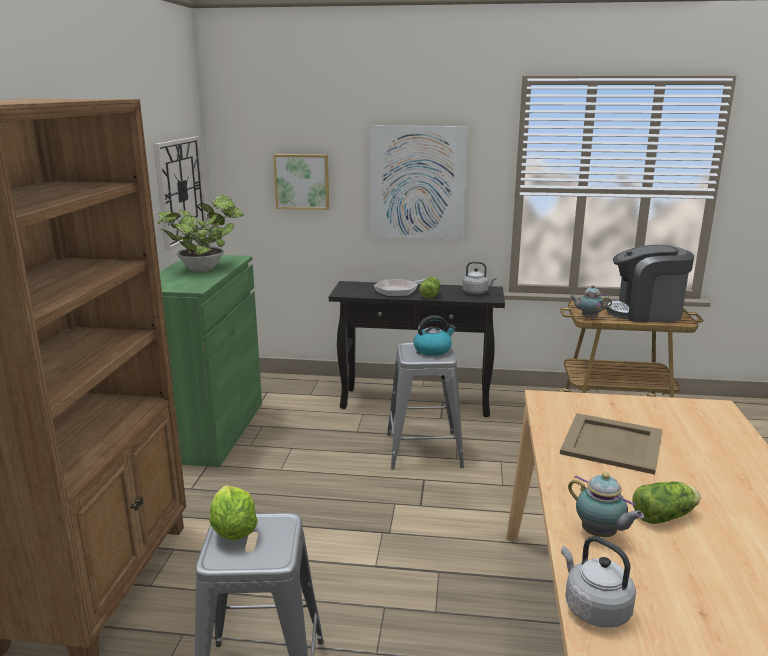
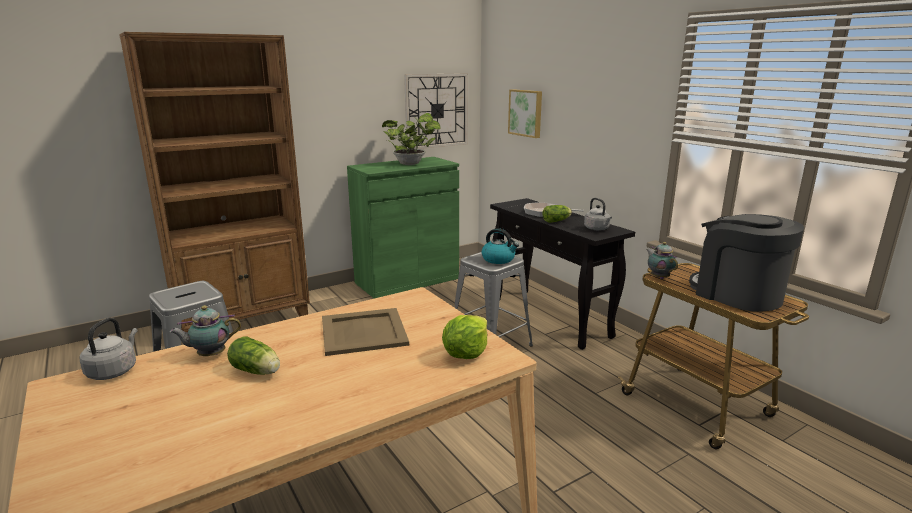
camera: 50 degrees right, 0 degrees up
lettuce [209,485,257,540] -> lettuce moved to [442,315,487,359]
picture [370,126,468,239] -> none
teapot [568,473,644,537] -> teapot turned 60 degrees clockwise [170,305,241,356]

